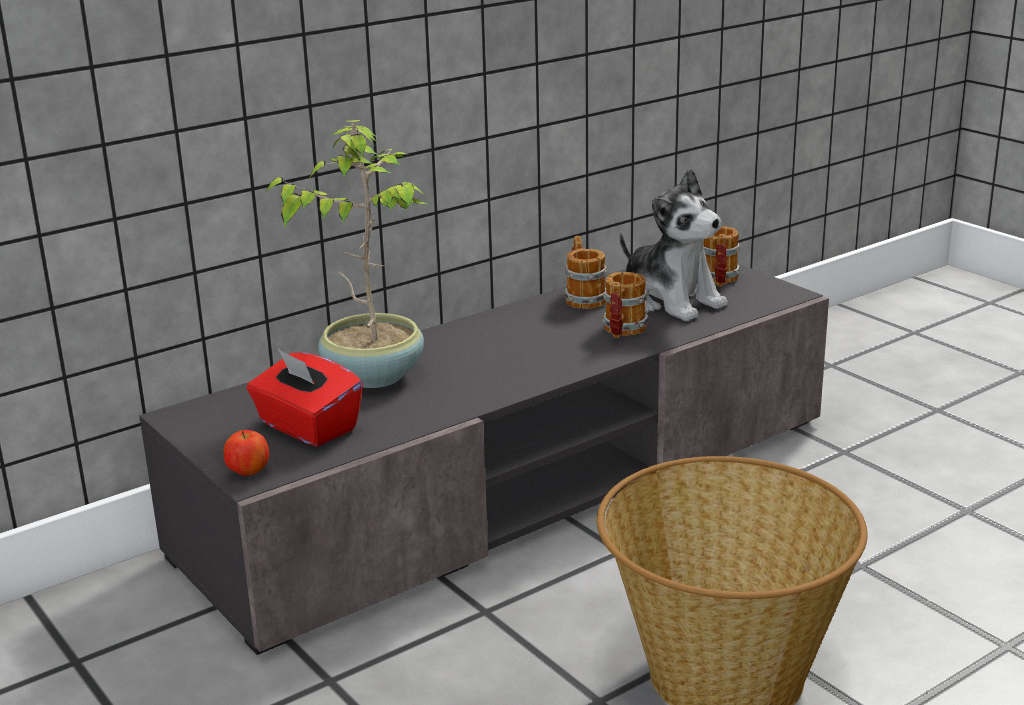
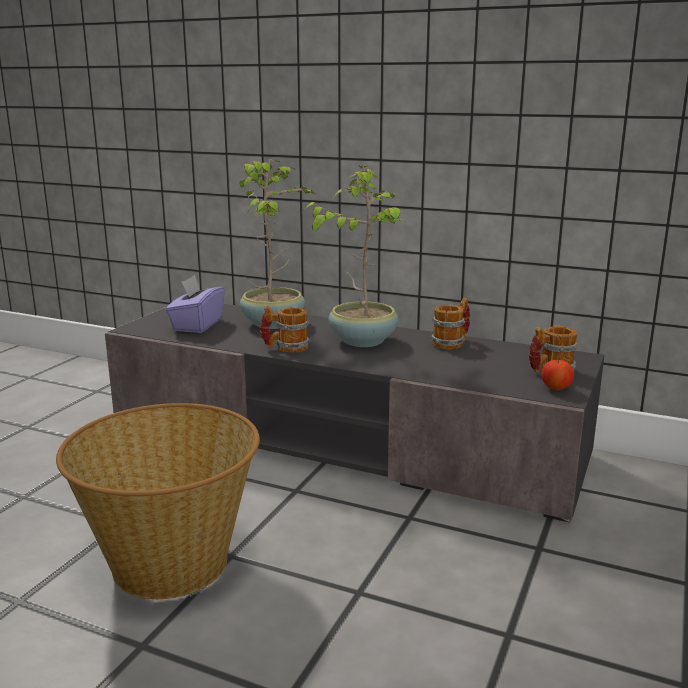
camera: 60 degrees right, 5 degrees down
apple [224,430,269,476] -> apple moved to [541,358,574,391]
red tissue box [246,348,363,447] -> purple tissue box [165,275,225,333]
mug [602,272,648,338] -> mug moved to [260,306,310,353]
plush toy [619,168,727,321] -> none
none -> potted plant [303,165,407,347]

